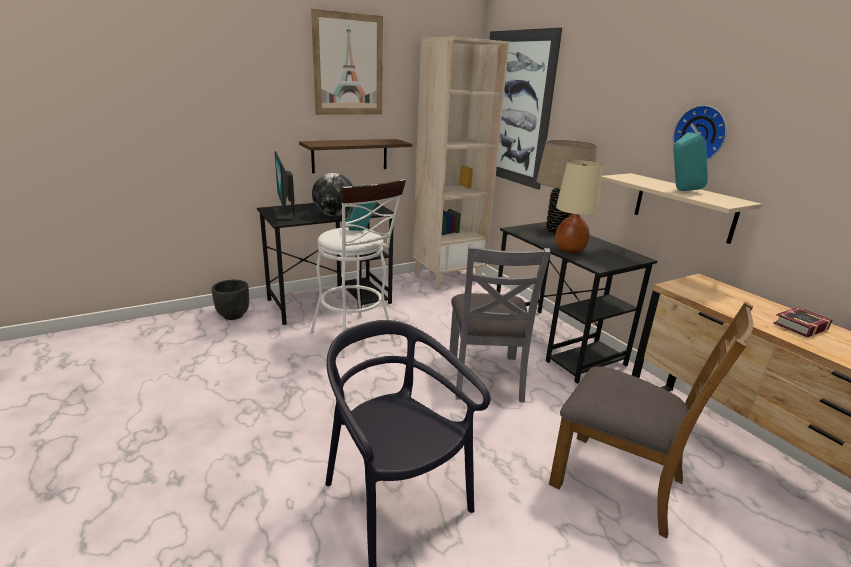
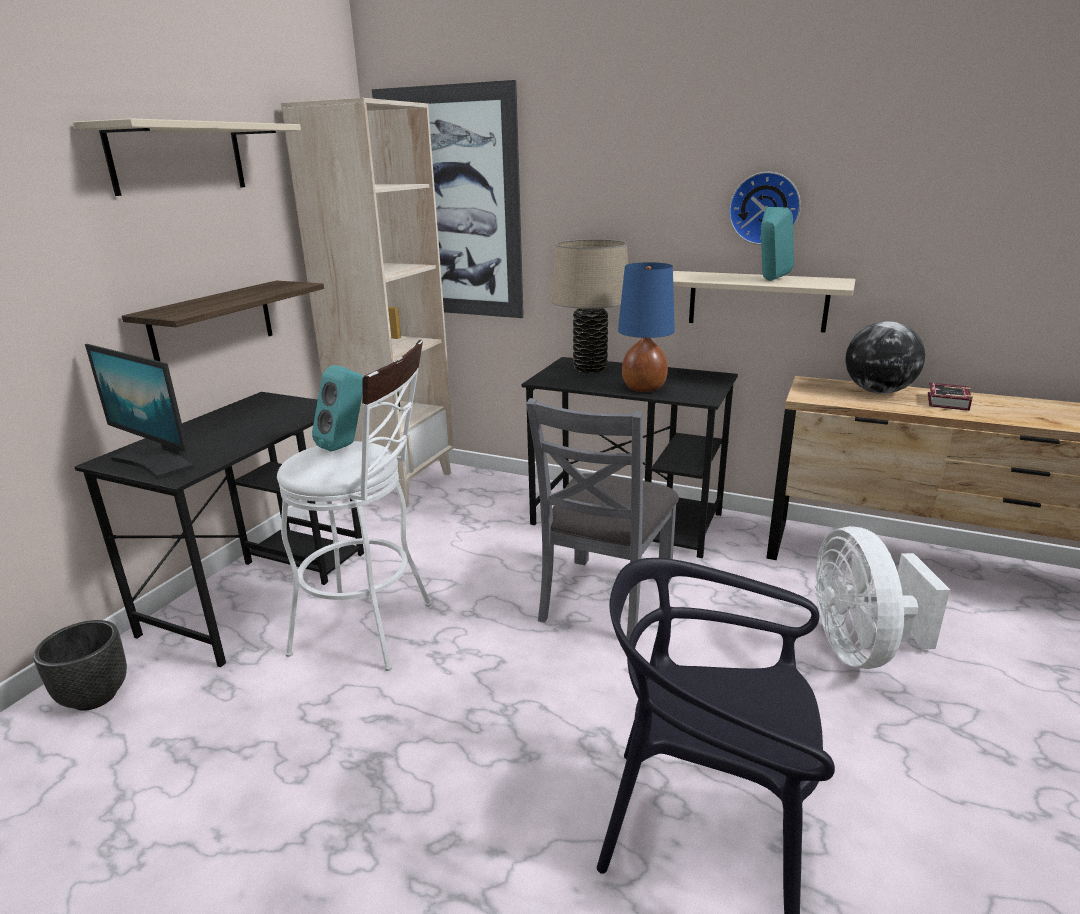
camera: 35 degrees left, 0 degrees up
picture [311,9,383,115] -> beige shelf [73,118,301,196]
globe [312,173,353,216] -> globe moved to [845,321,925,394]
grey chair [449,245,550,402] -> grey chair turned 60 degrees clockwise [526,398,679,640]
brown chair [549,302,753,538] -> white fan [815,526,950,669]
beige table lamp [555,160,603,253] -> blue table lamp [618,262,675,392]

